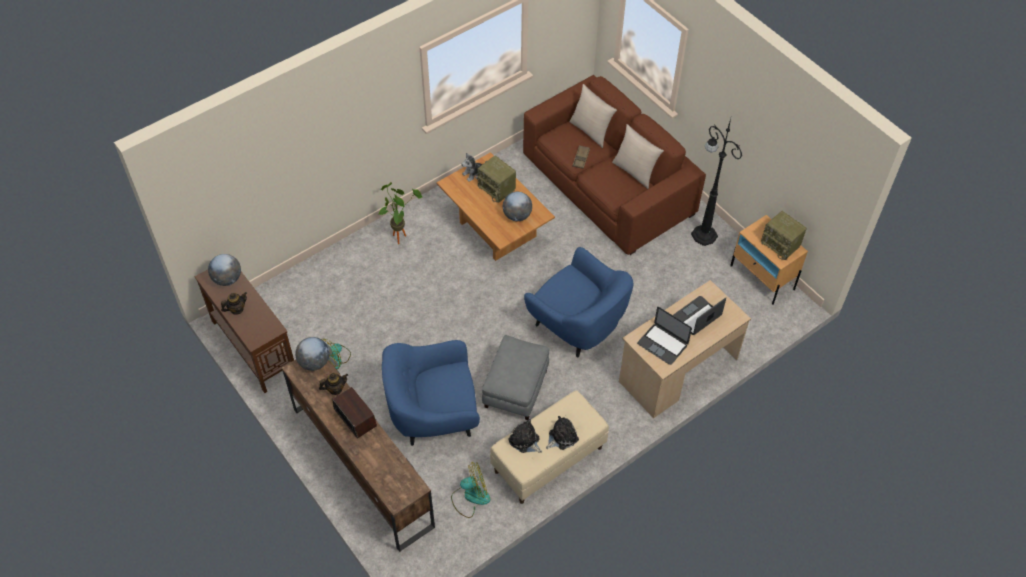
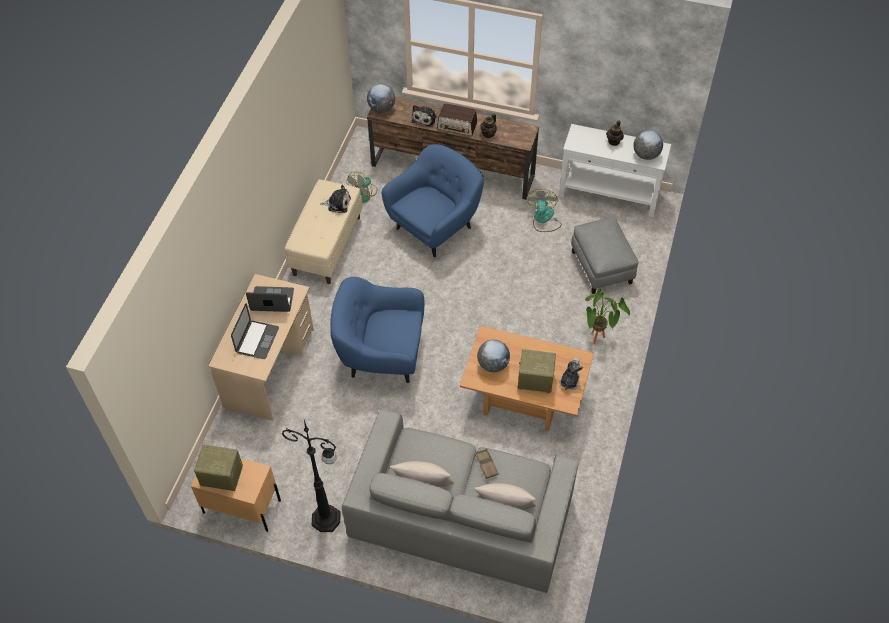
camera: 145 degrees right, 0 degrees up
brown console table [195,269,294,393] -> white console table [559,124,671,217]
globe [295,337,330,371] -> globe moved to [367,84,395,113]
grey ottoman [482,335,549,420] -> grey ottoman moved to [571,217,638,294]
brown sofa [523,75,706,255] -> grey sofa [342,409,579,593]
plush toy [546,416,579,450] -> plush toy moved to [412,105,437,127]

